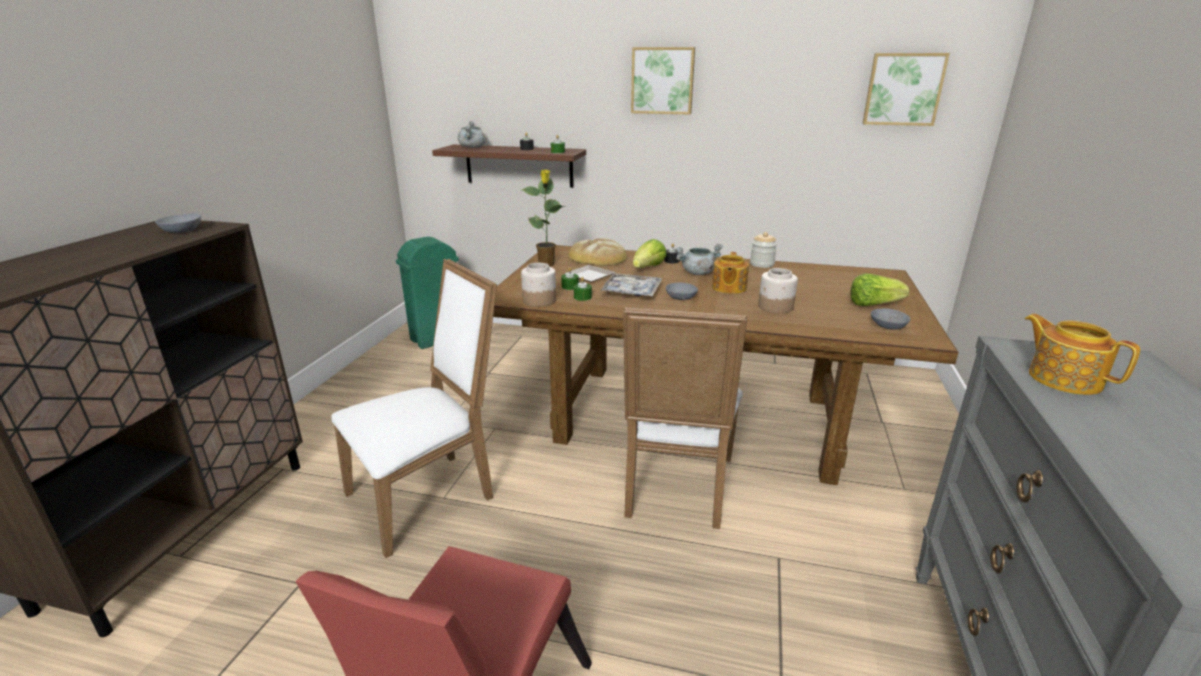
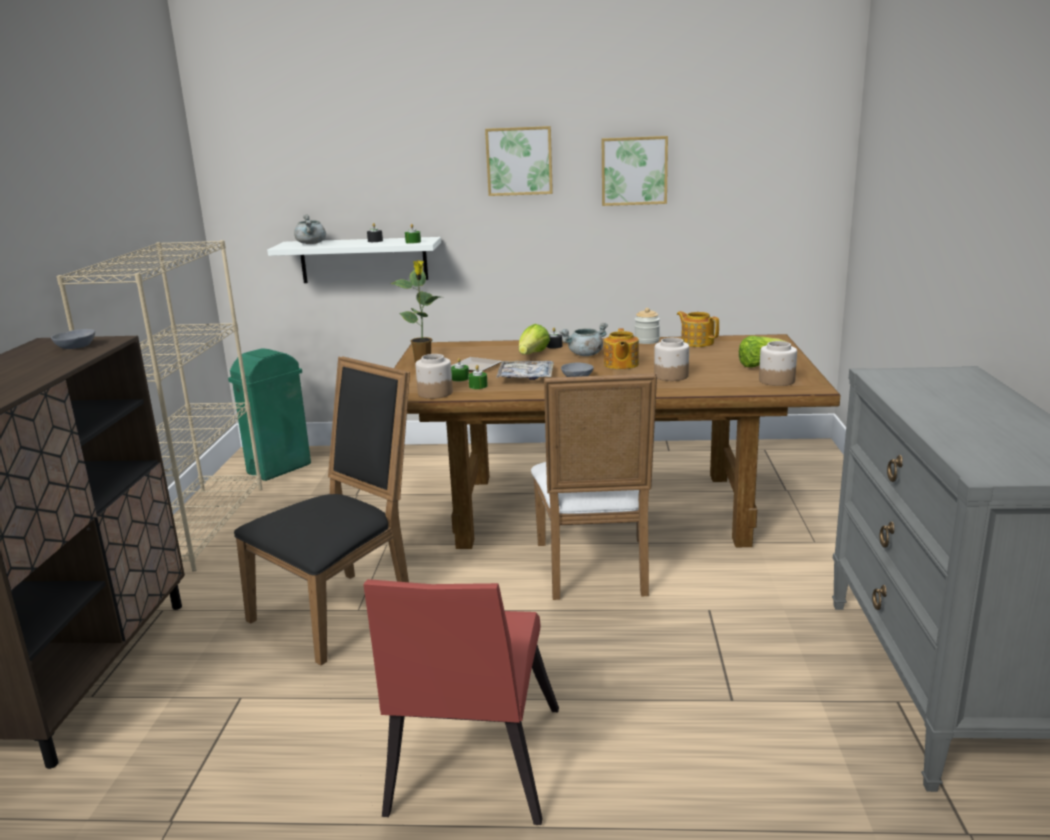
camera: 10 degrees left, 5 degrees down
white chair [331,259,497,558] -> black chair [234,356,410,665]
brown shelf [432,145,586,188] -> white shelf [267,237,441,283]
bread [569,238,627,266] -> none
picture [862,53,950,126] -> picture moved to [602,136,668,206]
grey bowl [871,308,910,330] -> jar [759,341,797,386]
teapot [1025,314,1140,395] -> teapot moved to [677,311,719,347]
none -> beige bookcase [56,240,263,572]

